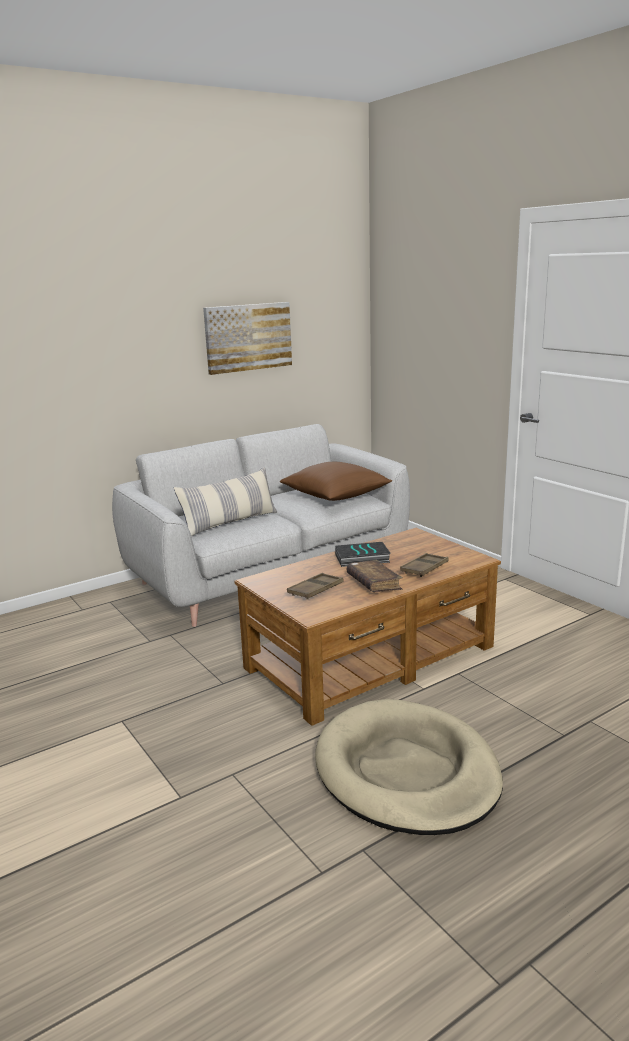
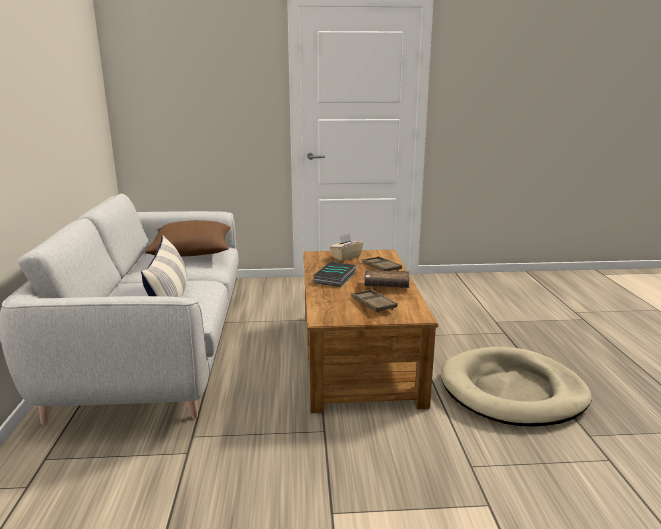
camera: 60 degrees left, 0 degrees up
picture [203,302,292,375] -> none
none -> beige tissue box [330,233,363,261]

